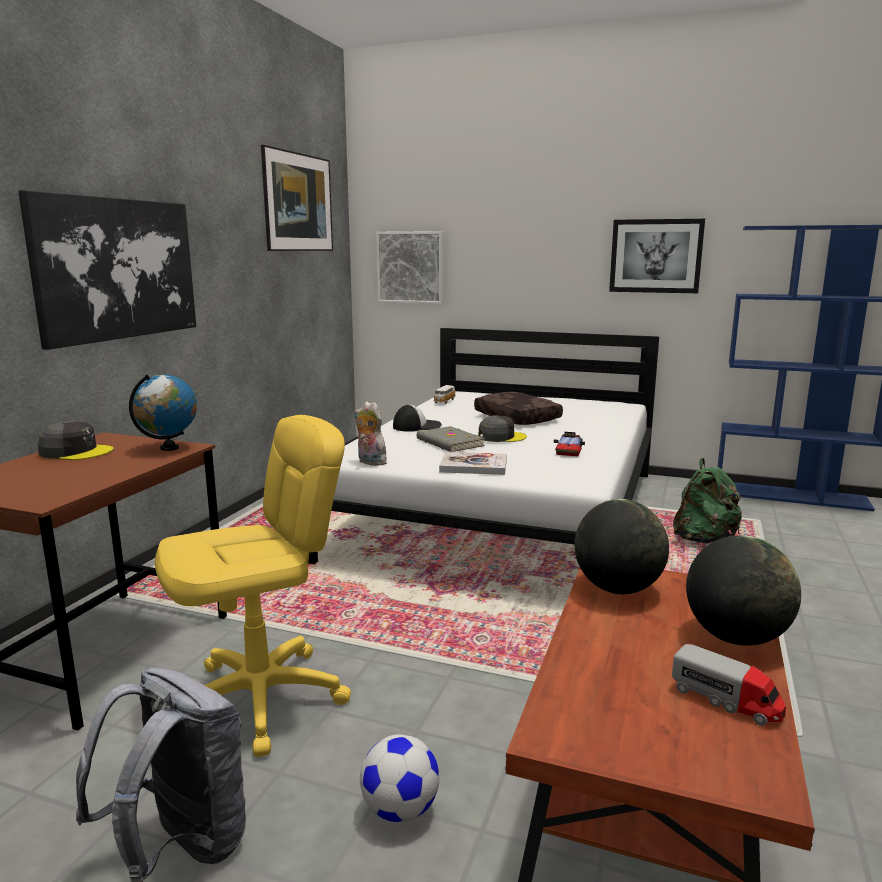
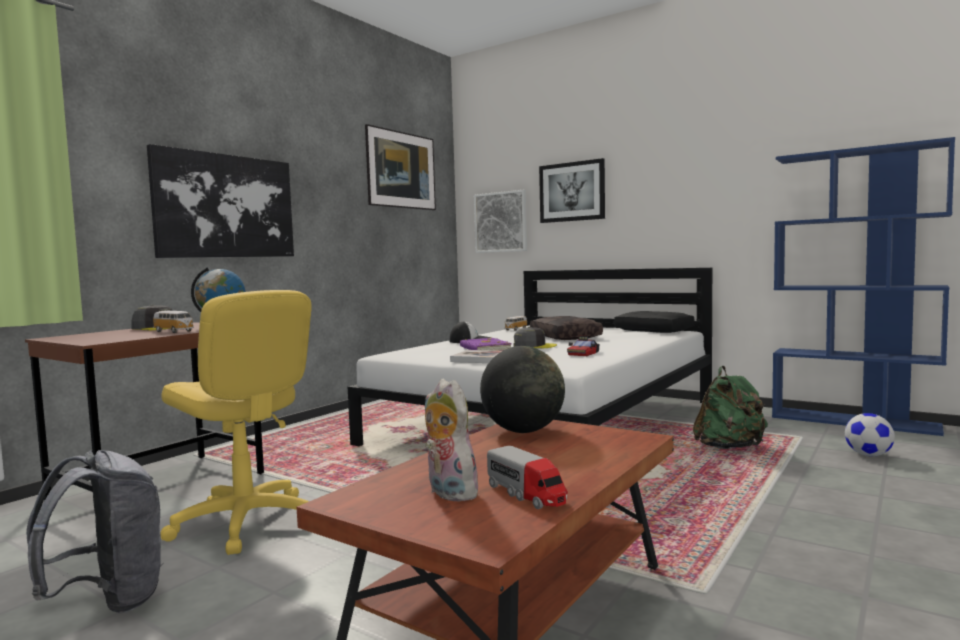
camera: 15 degrees right, 10 degrees down
yellow office chair [155,415,351,757] -> yellow office chair turned 60 degrees clockwise [161,290,312,555]
plush toy [355,401,387,466] -> plush toy moved to [425,379,478,502]
football [360,734,439,823] -> football moved to [845,413,895,456]
grey book [417,426,485,452] -> purple book [460,337,512,351]
picture [609,219,705,293] -> picture moved to [539,158,605,223]
globe [686,535,801,646] -> none
none -> toy car [153,311,194,333]
none -> black pillow [614,311,695,333]

